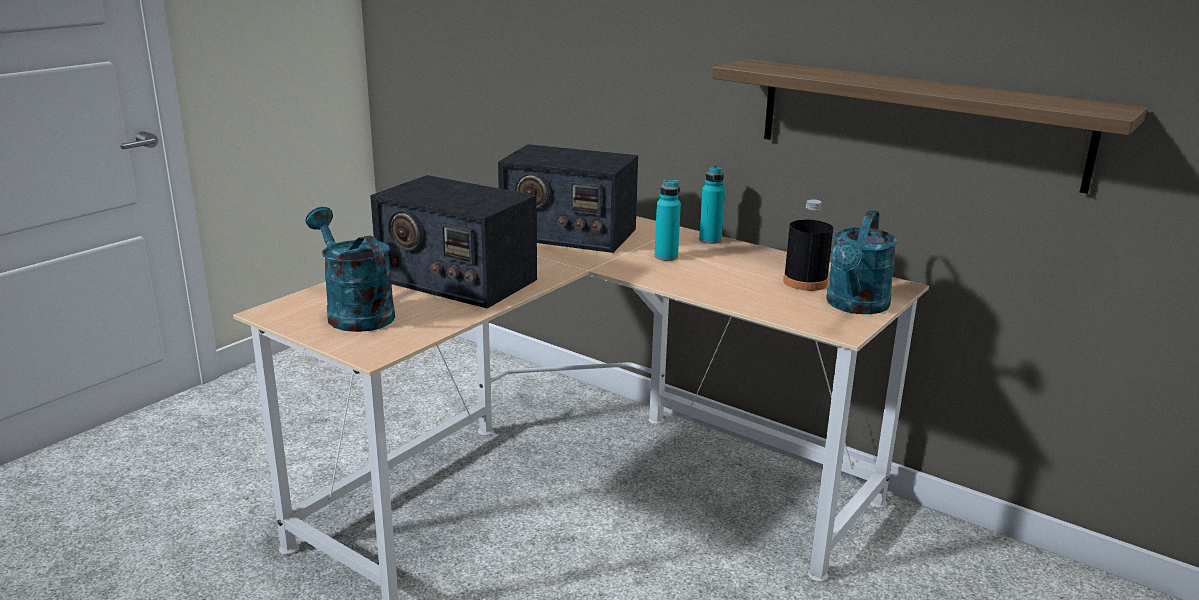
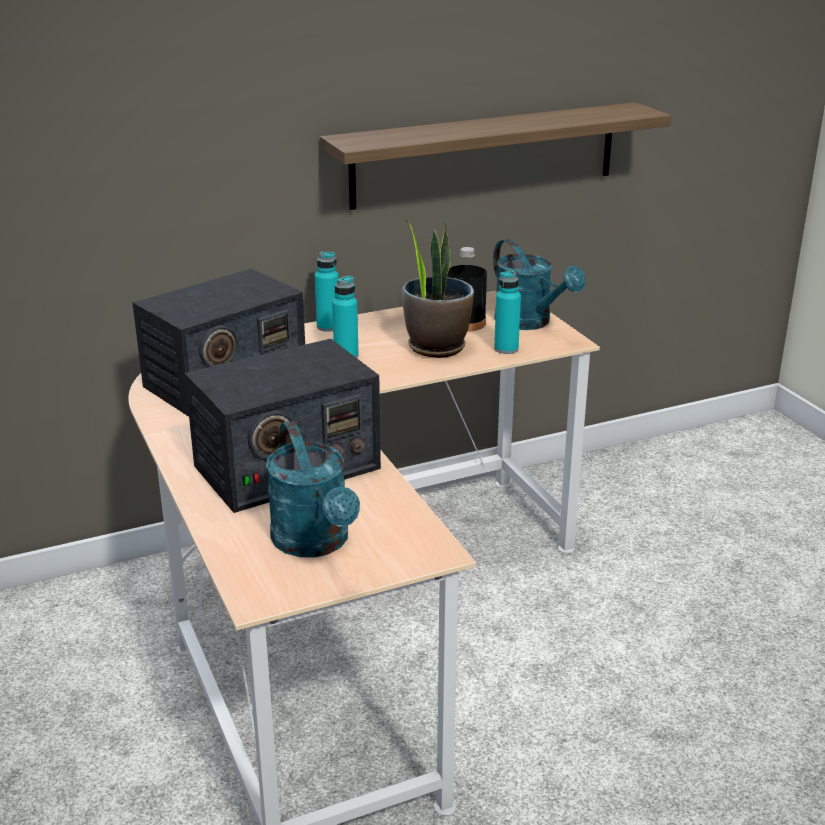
camera: 60 degrees left, 5 degrees up
turquoise watering can [305,207,395,332] -> turquoise watering can turned 105 degrees counterclockwise [266,421,360,557]
none -> potted plant [402,219,474,358]
none -> turquoise bottle [494,271,521,354]

